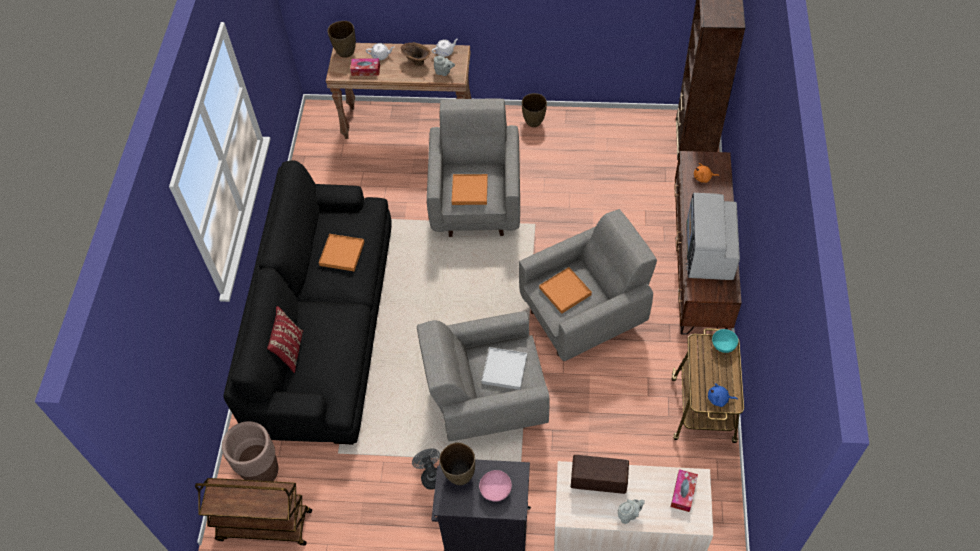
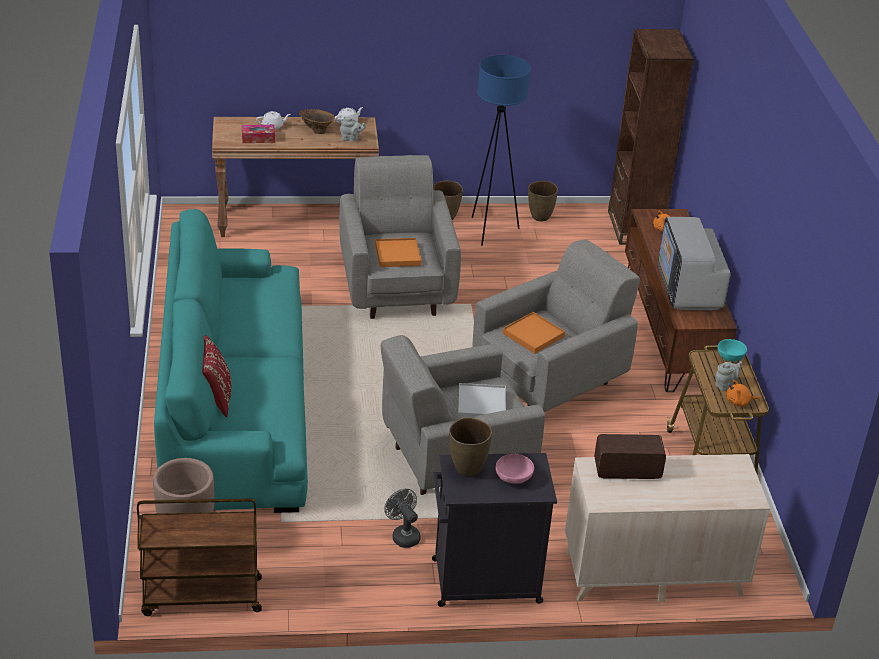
camera: 15 degrees left, 20 degrees down
black sofa [223,161,392,445] -> turquoise sofa [154,209,308,513]
orange tray [319,234,364,271] -> none
brown vase [328,21,356,58] -> brown vase moved to [528,181,558,222]
grey teapot [618,499,645,524] -> grey teapot moved to [715,361,742,391]
tissue box [671,469,698,512] -> none
blue plush toy [708,383,738,407] -> orange plush toy [726,380,760,406]
none -> blue floor lamp [472,55,531,246]

